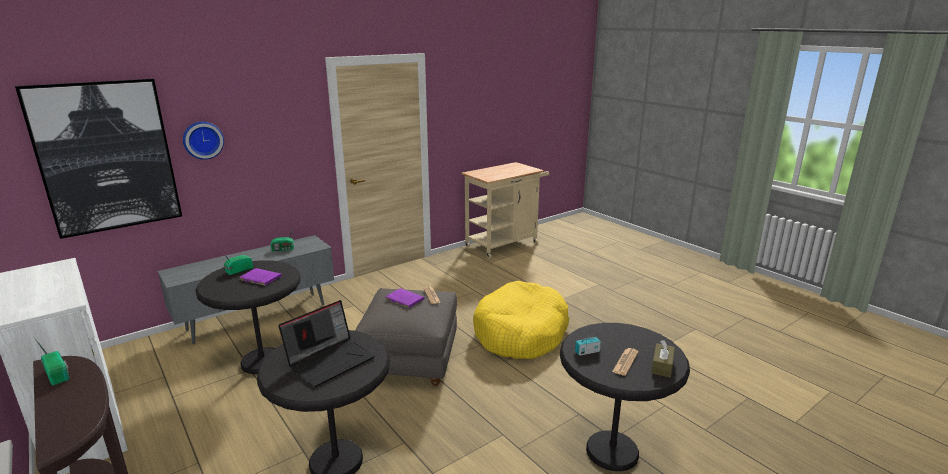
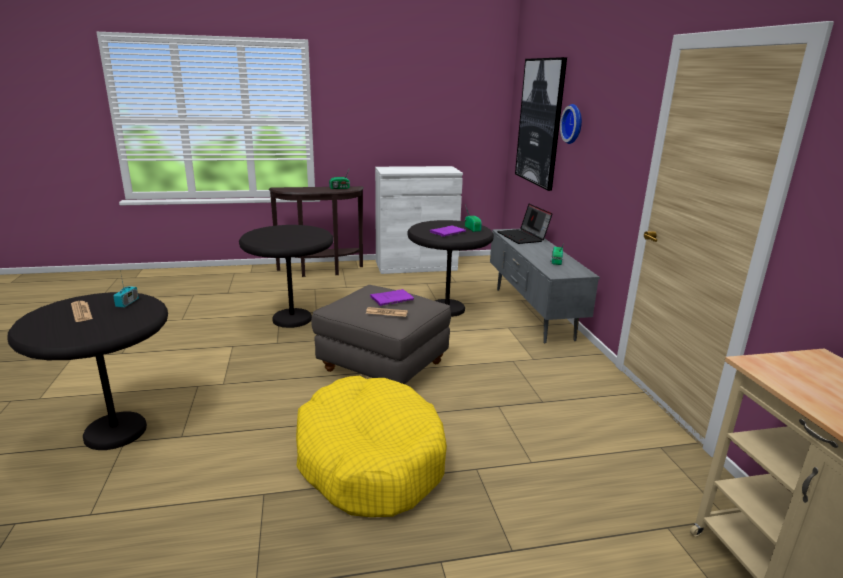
camera: 115 degrees right, 0 degrees up
laptop [278,300,375,387] -> laptop moved to [497,204,553,244]
brown tissue box [651,340,675,377] -> none

